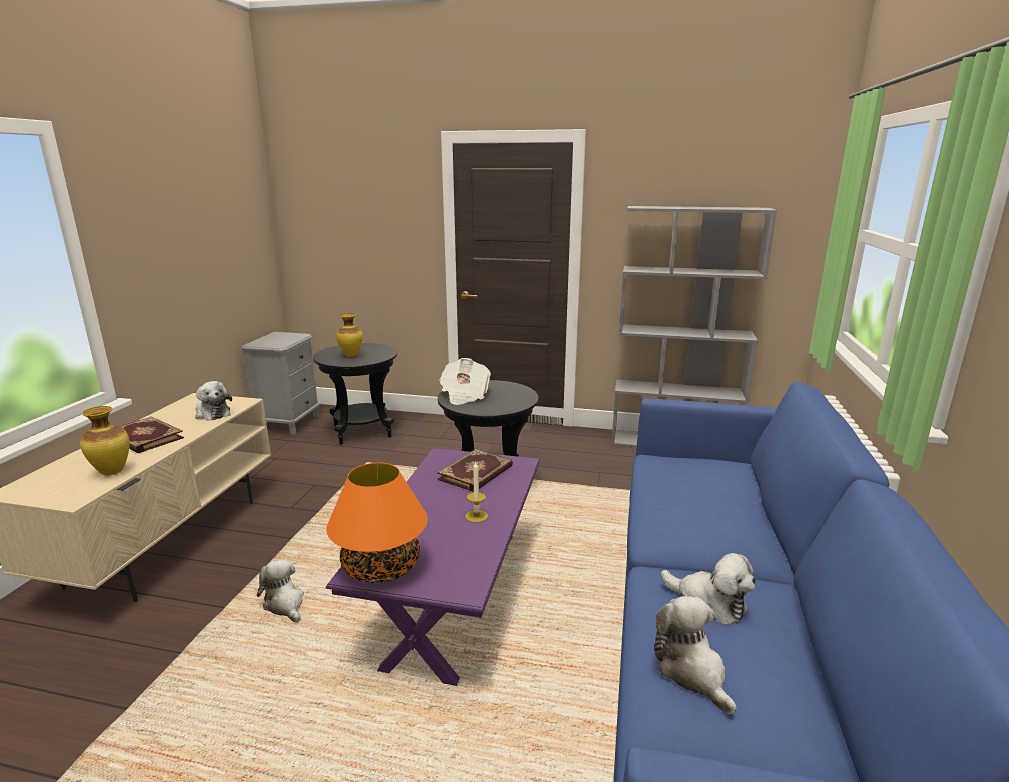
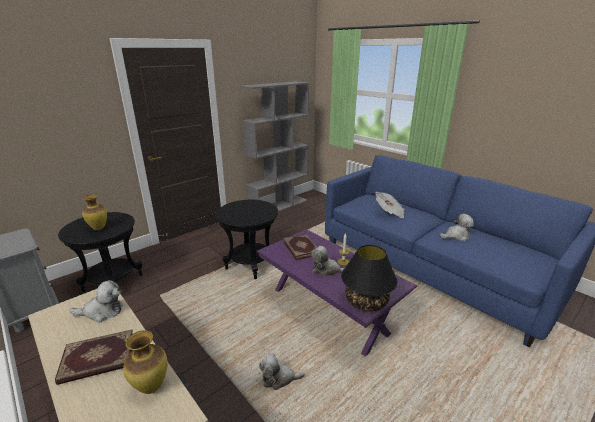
camera: 55 degrees left, 5 degrees up
orange table lamp [326,463,428,583] -> black table lamp [341,245,397,311]
newspaper [439,358,491,405] -> newspaper moved to [376,192,405,218]
plush toy [654,596,737,715] -> plush toy moved to [311,246,345,276]

